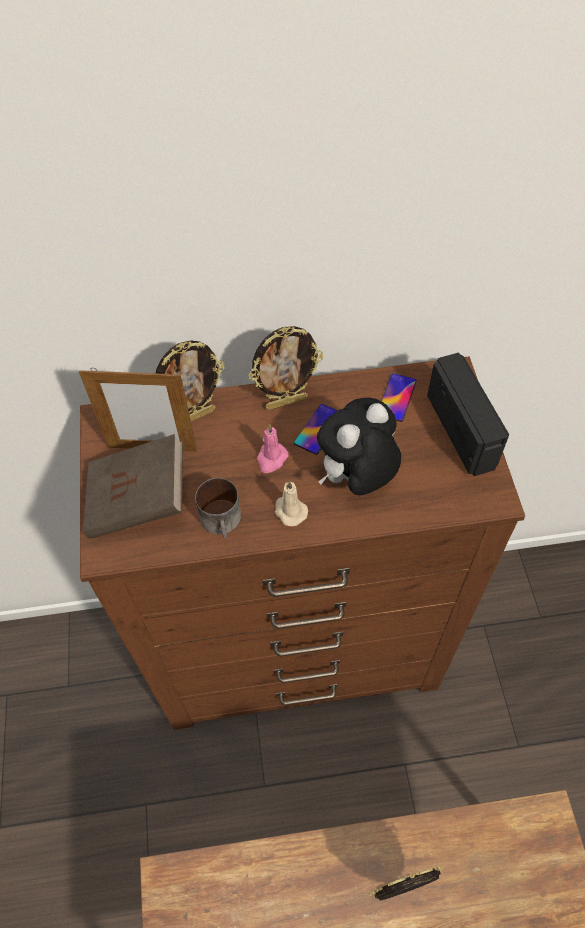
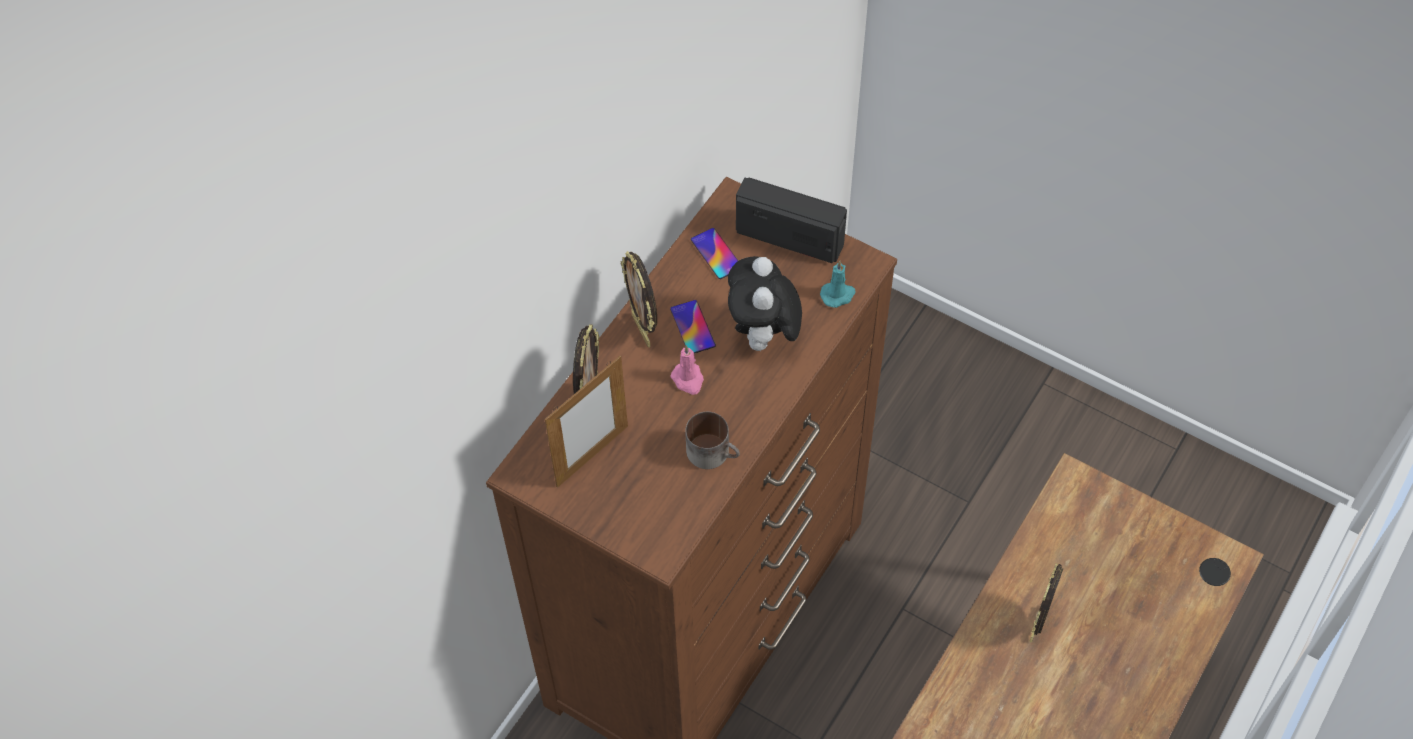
camera: 50 degrees left, 0 degrees up
brown book [83,434,183,538] -> none
picture frame [248,326,323,410] -> picture frame turned 135 degrees clockwise [621,251,657,347]
beige candle [275,480,308,526] -> none
none -> turquoise candle [820,261,856,308]

